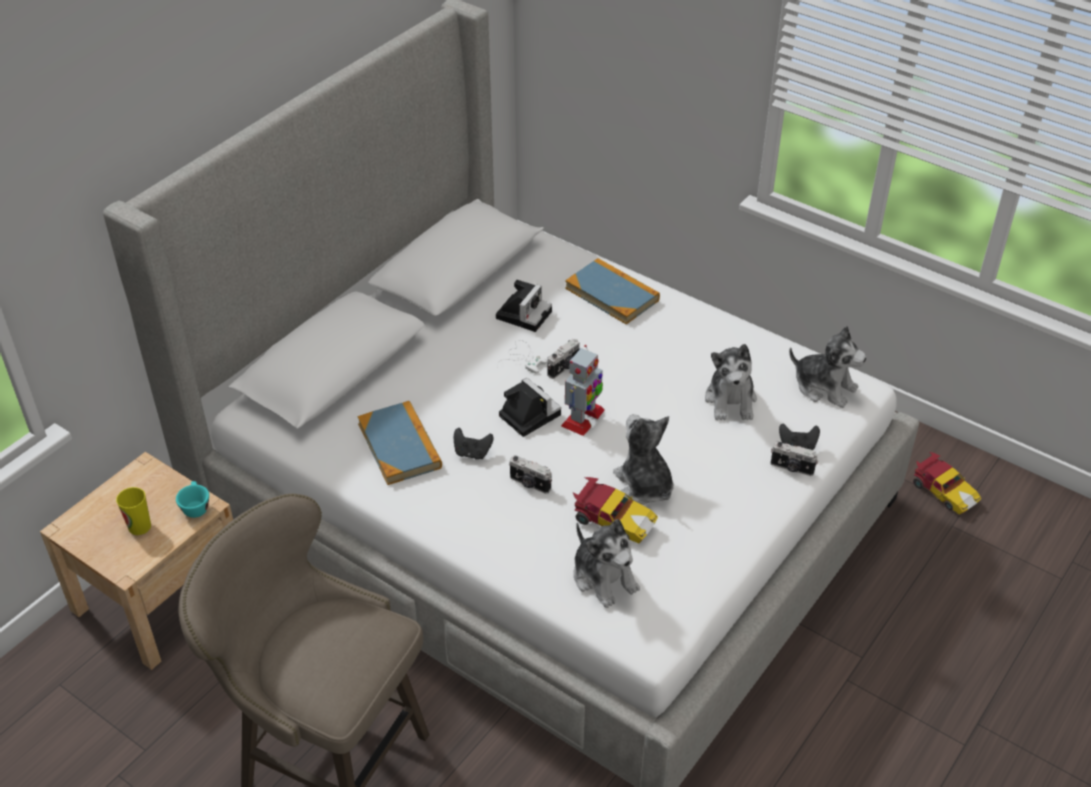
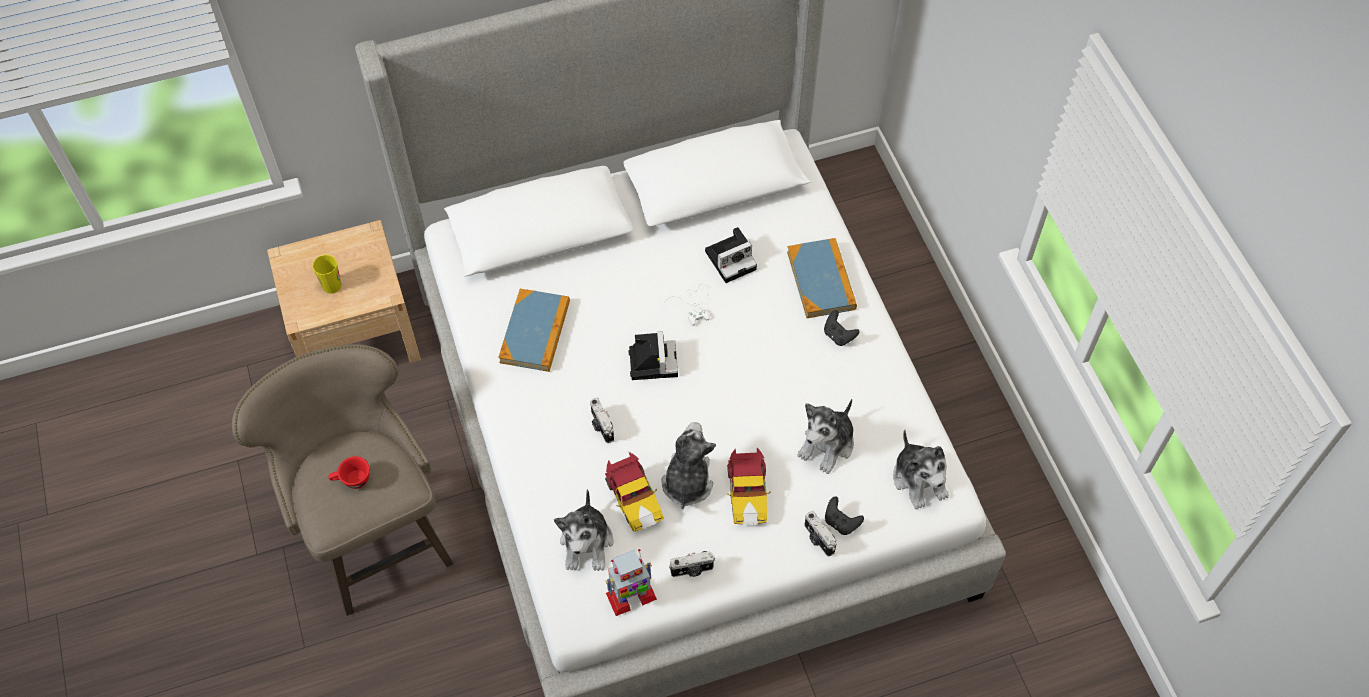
camera: 35 degrees right, 15 degrees up
turquoise cup [176,481,209,518] -> none
black game controller [454,428,494,460] -> black game controller moved to [824,310,859,346]
camera [547,339,580,379] -> camera moved to [669,551,715,577]
toy robot [561,345,605,436] -> toy robot moved to [606,549,657,616]
toy car [913,452,982,515] -> toy car moved to [727,448,771,524]
none -> red cup [329,456,370,489]

